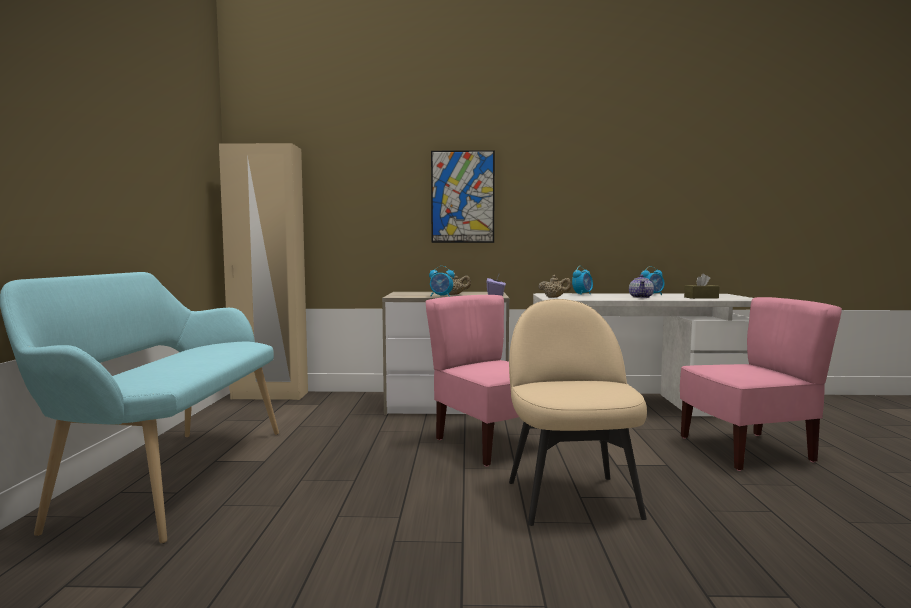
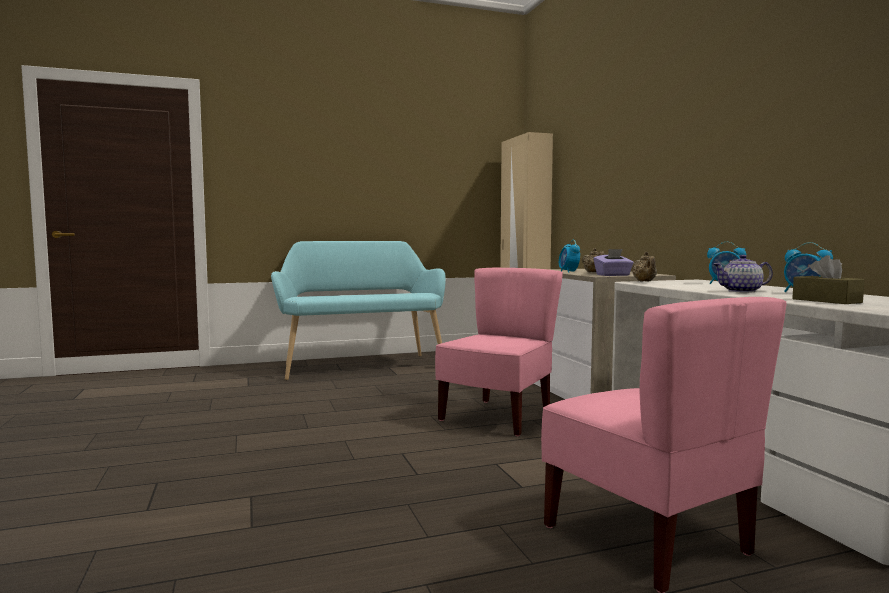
camera: 70 degrees right, 0 degrees up
picture [431,150,495,243] -> none
beige chair [509,299,647,526] -> none

